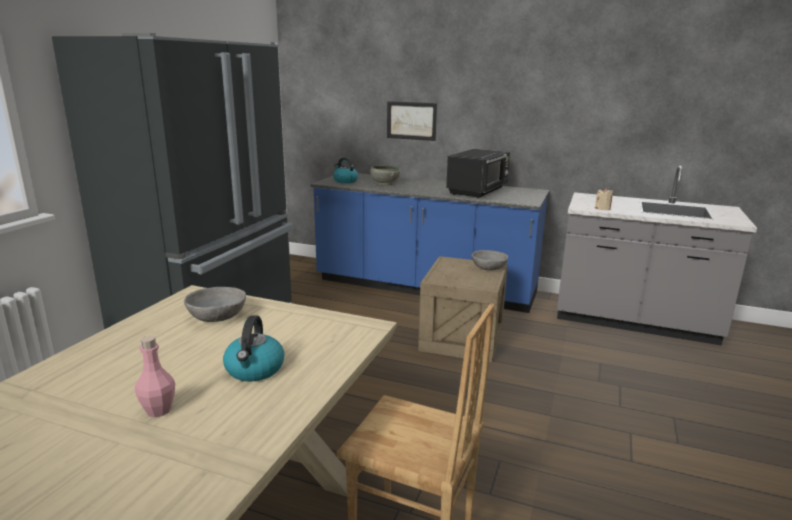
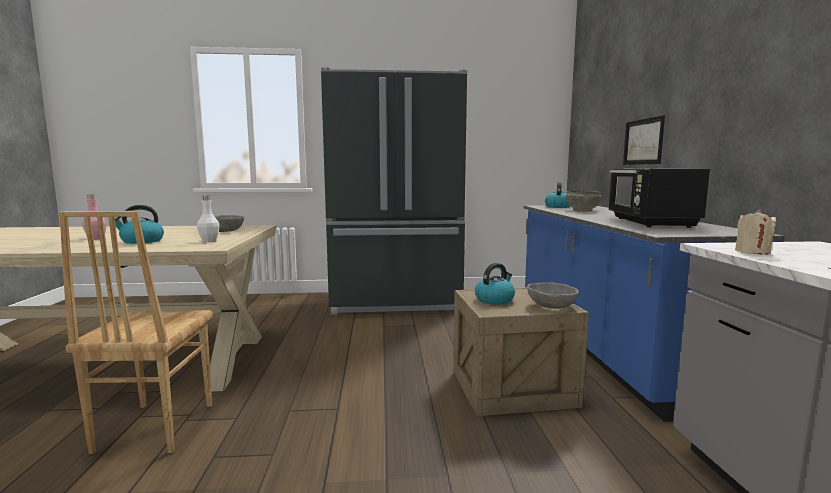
camera: 65 degrees right, 10 degrees down
black microwave [446,149,510,198] -> black microwave turned 90 degrees clockwise [608,168,710,228]
none -> white bottle [197,195,220,242]
none -> kettle [475,263,515,305]

